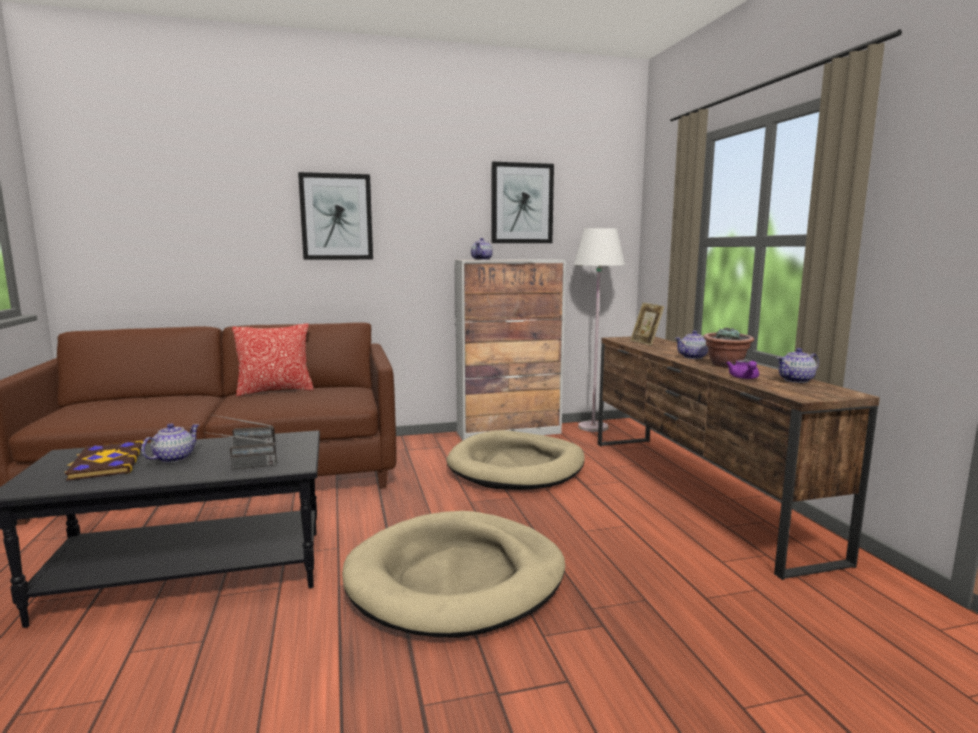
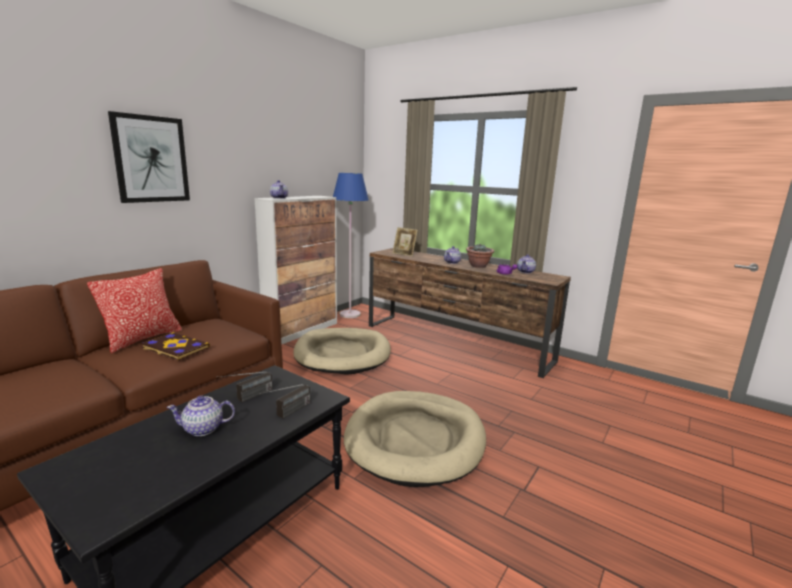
camera: 40 degrees left, 5 degrees up
book [64,440,143,481] -> book moved to [141,332,210,360]
teapot [141,423,199,463] -> teapot turned 90 degrees counterclockwise [167,396,235,436]
picture [492,162,554,243] -> none
white floor lamp [574,228,625,432] -> blue floor lamp [333,173,369,318]

